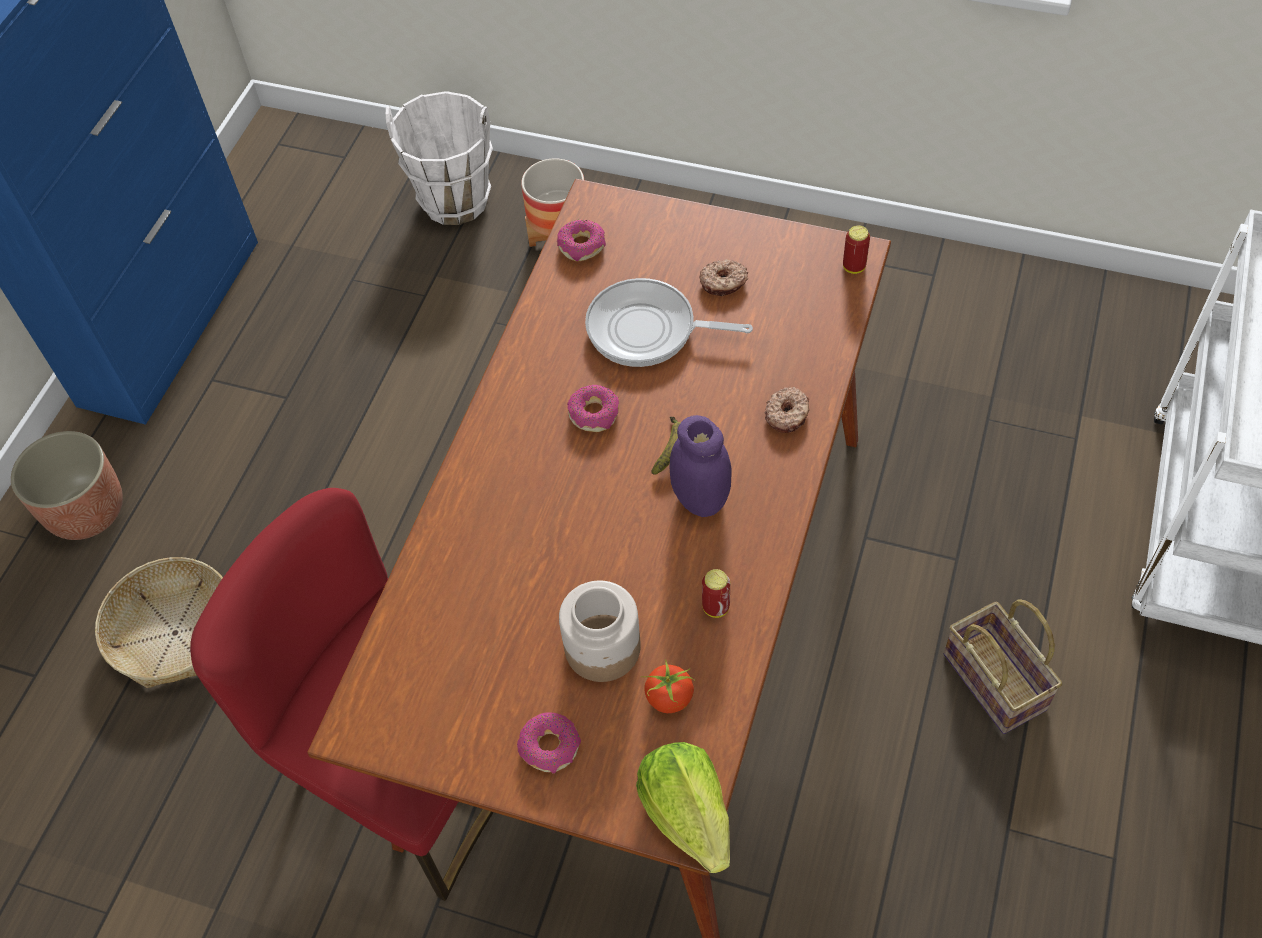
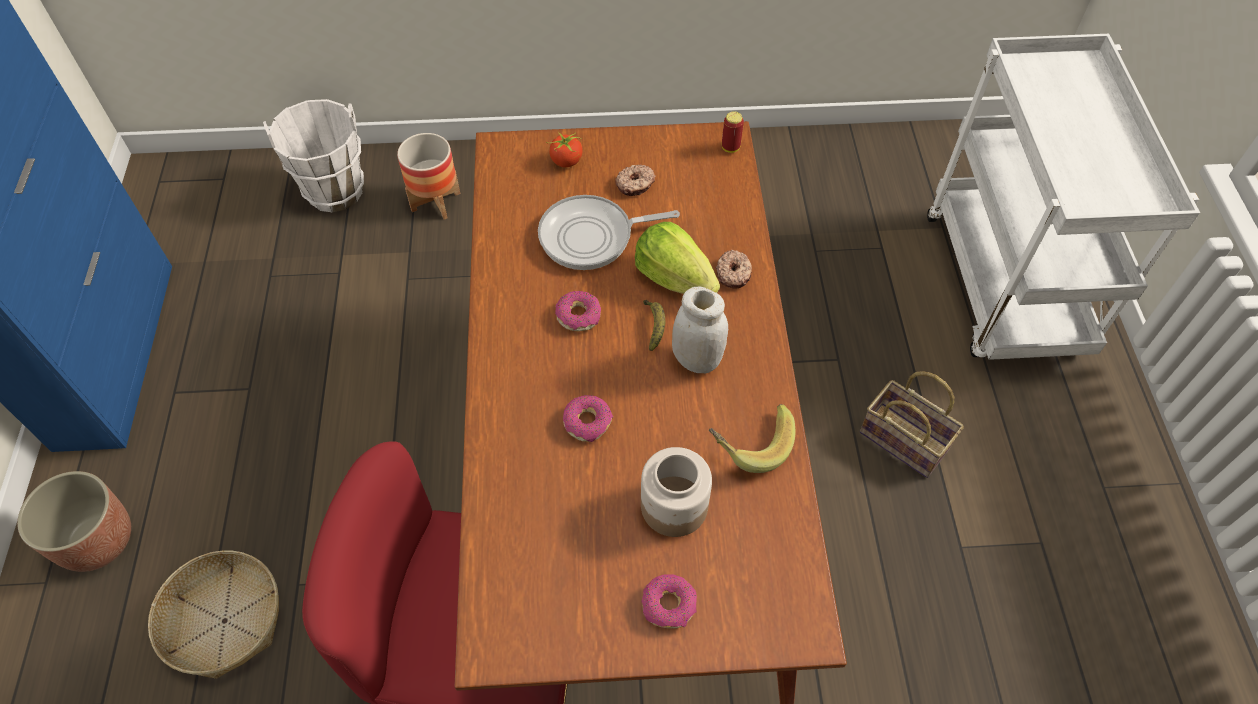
camera: 25 degrees left, 0 degrees up
donut [557,219,606,261] -> donut moved to [563,395,613,442]
lettuce [636,742,730,873] -> lettuce moved to [635,222,720,294]
tomato [640,659,695,713] -> tomato moved to [546,132,583,167]
purple jar [669,415,732,517] -> white jar [672,287,728,373]
can [702,569,730,618] -> banana [709,404,795,473]

